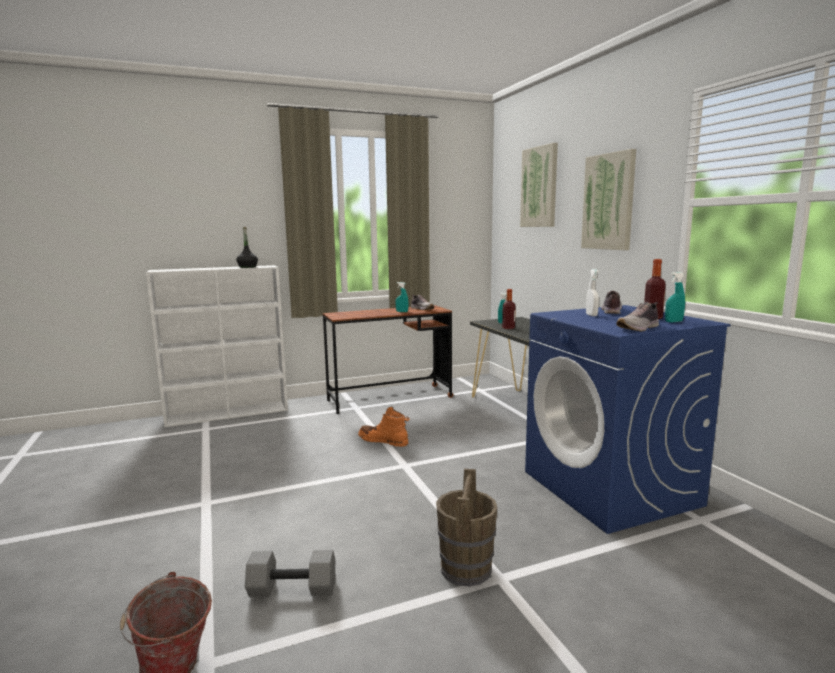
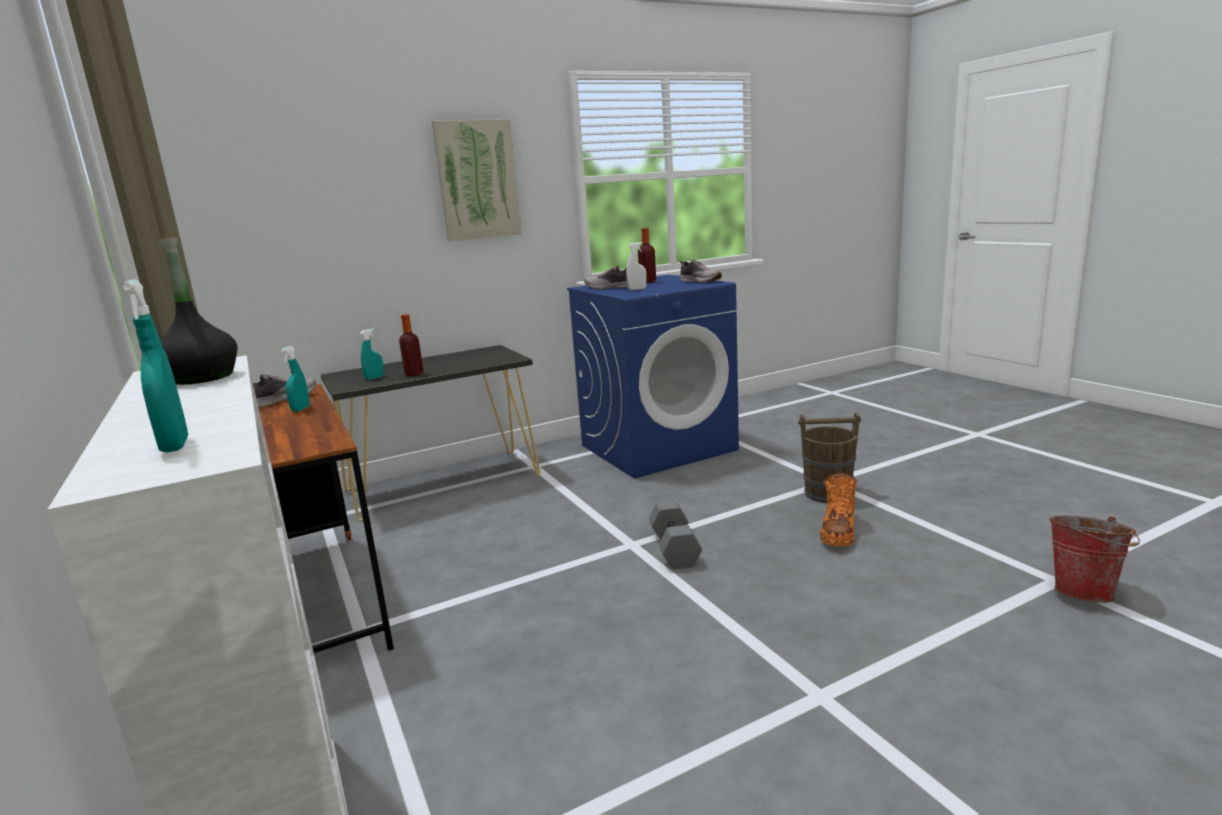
camera: 95 degrees left, 5 degrees up
grey dumbbell [245,550,335,597] -> grey dumbbell moved to [649,500,702,569]
orange boot [358,407,410,447] -> orange boot moved to [820,472,857,546]
picture [520,143,558,227] -> none
turquoise spray bottle [665,272,685,322] -> turquoise spray bottle moved to [123,279,188,453]

